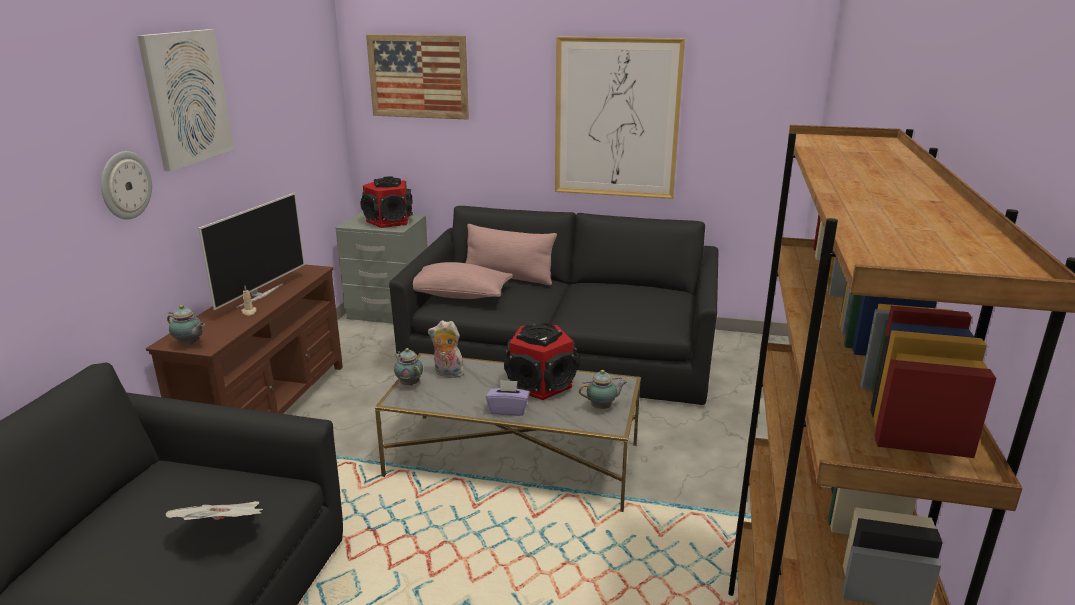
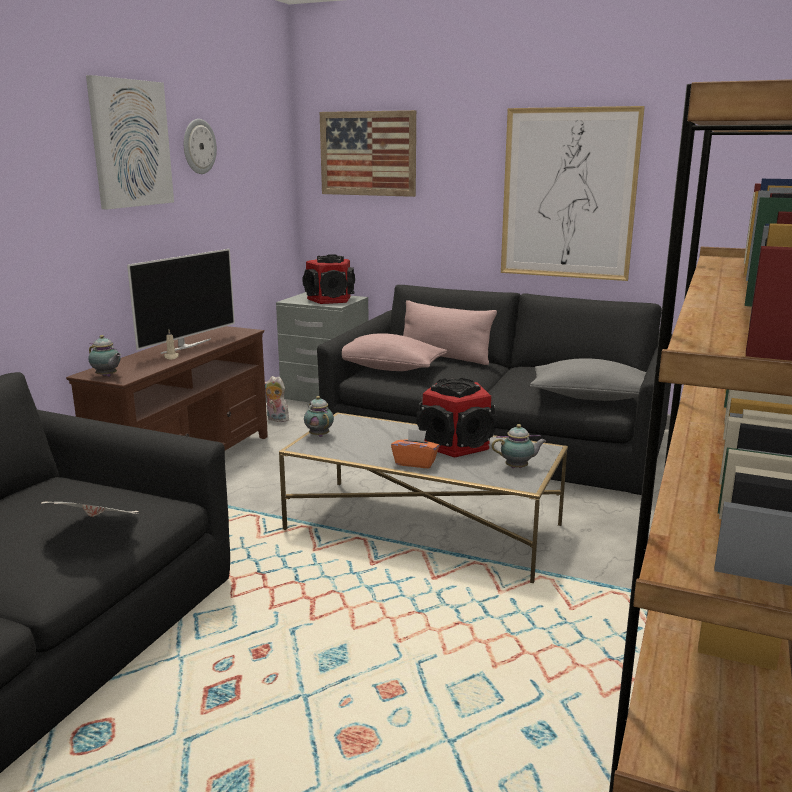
camera: 10 degrees right, 5 degrees down
wall clock [101,151,152,220] -> wall clock moved to [184,119,217,174]
plush toy [428,320,464,378] -> plush toy moved to [265,376,289,422]
purple tissue box [486,380,530,416] -> orange tissue box [391,429,440,468]
none -> grey pillow [530,358,646,401]

